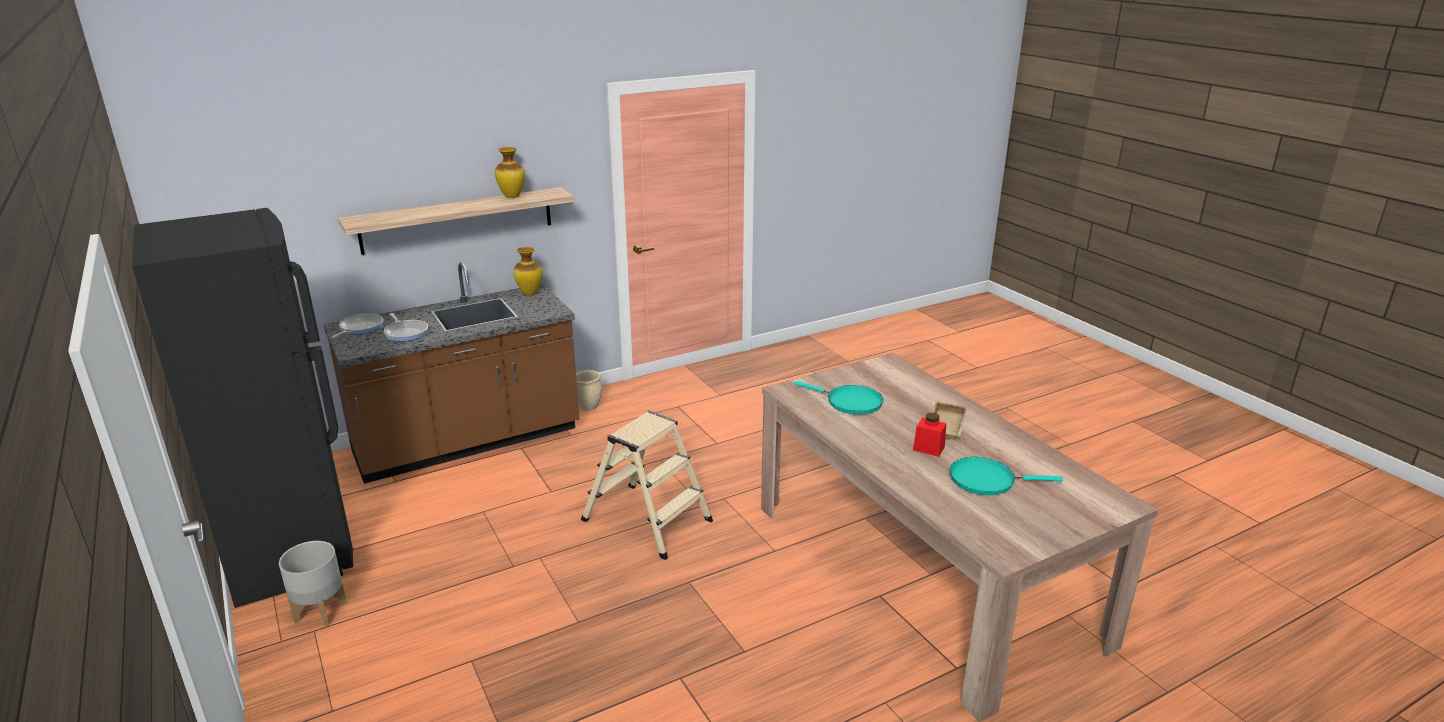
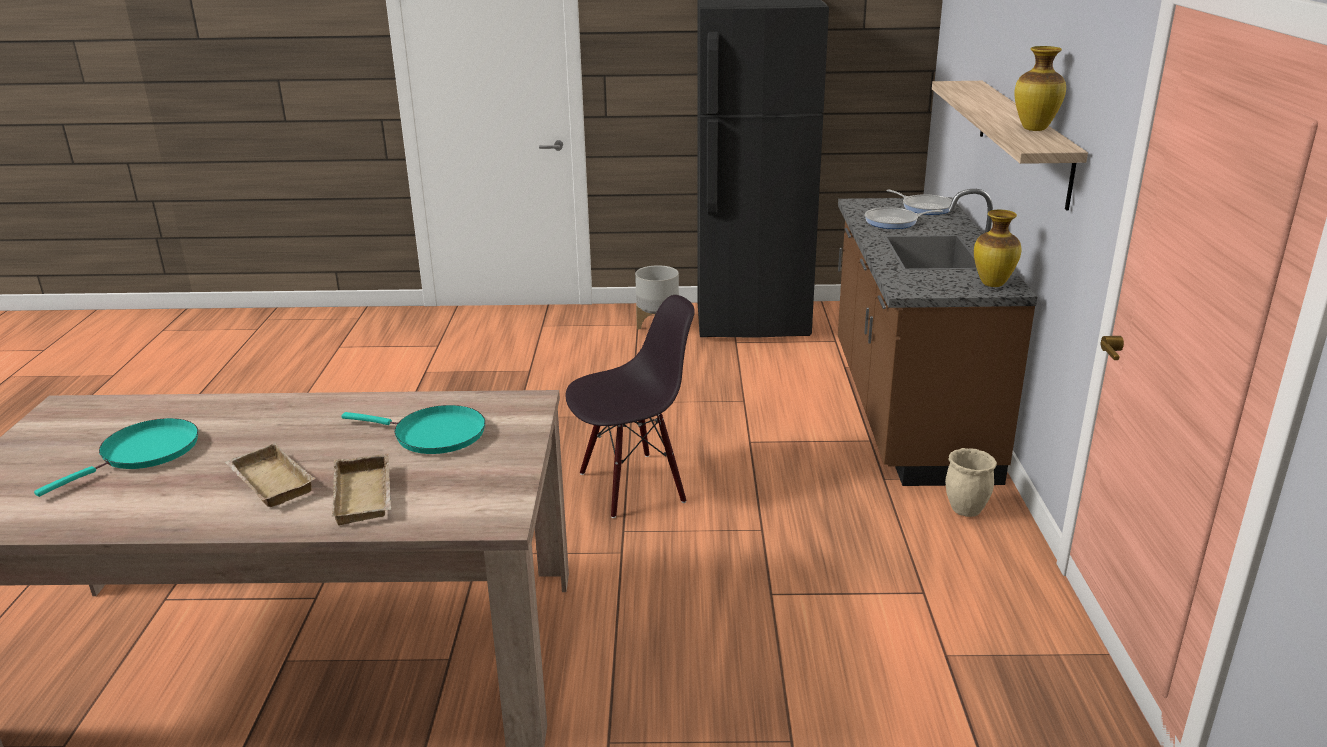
camera: 120 degrees right, 0 degrees up
beige step ladder [581,411,713,560] -> black chair [565,295,695,518]
turquoise frying pan [794,381,883,414] -> turquoise frying pan turned 135 degrees counterclockwise [341,405,485,454]
red jar [913,413,946,457] -> none
none -> beige tray [332,454,391,525]

